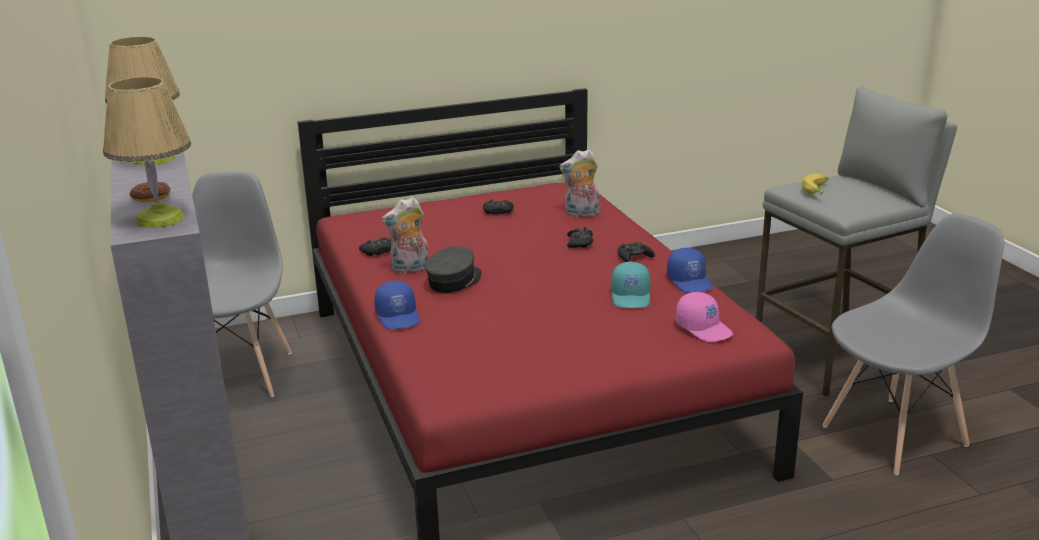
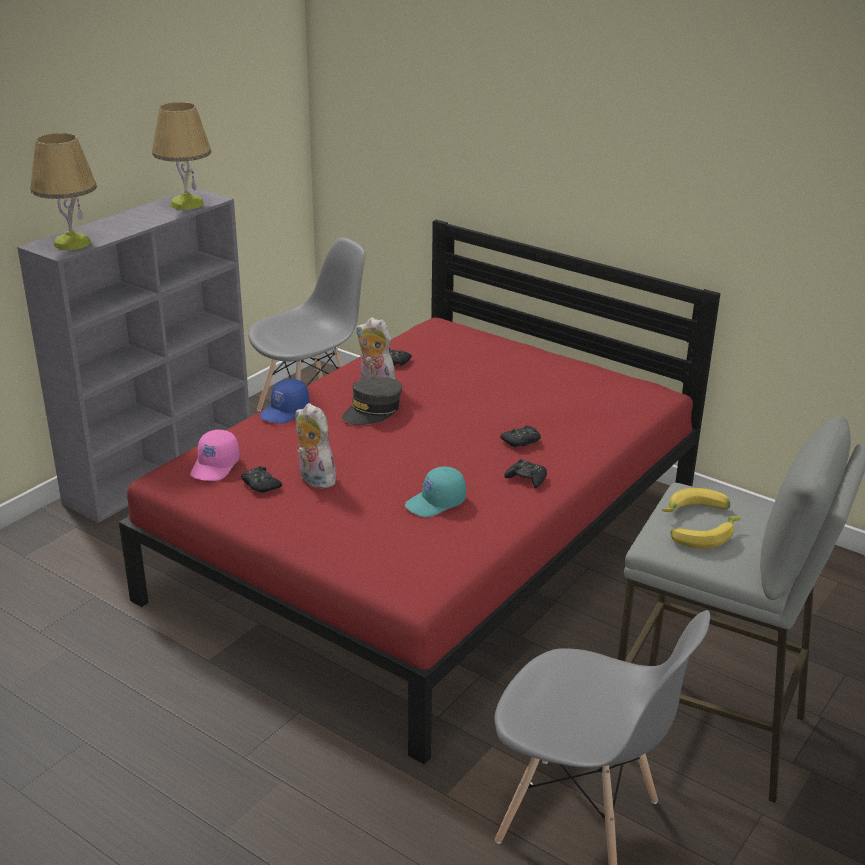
camera: 55 degrees right, 5 degrees up
donut [130,182,171,202] -> none
grey cap [425,246,482,293] -> grey cap turned 135 degrees clockwise [342,377,402,425]
black game controller [483,199,514,215] -> black game controller moved to [241,466,282,493]
plush toy [559,149,599,217] -> plush toy moved to [295,403,338,489]
blue cap [667,248,713,293] -> none
pink cap [676,292,733,342] -> pink cap moved to [190,430,240,481]
none -> banana [670,516,740,549]

